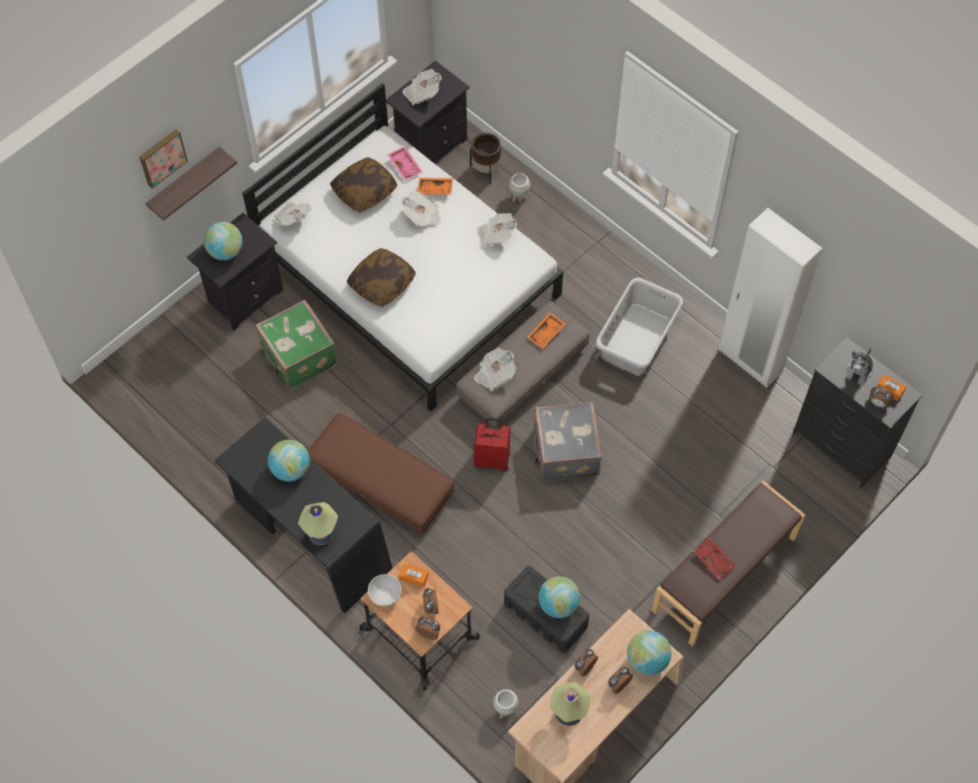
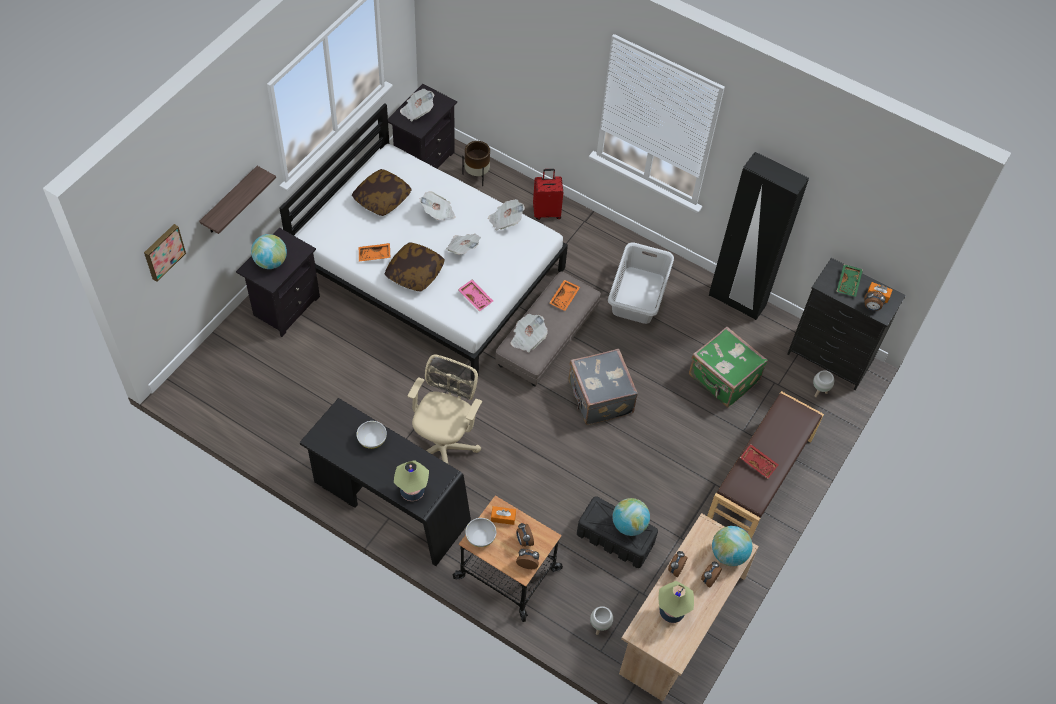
camera: 15 degrees left, 5 degrees down
picture [140,129,188,189] -> picture moved to [144,224,186,282]
green suitcase [255,300,338,389] -> green suitcase moved to [689,327,768,408]
globe [268,440,310,481] -> white bowl [357,421,387,449]
newspaper [274,202,311,226] -> newspaper moved to [446,234,481,254]
brown ottoman [308,413,454,534] -> beige office chair [408,355,482,464]
pink tray [388,146,422,181] -> pink tray moved to [458,280,493,312]
orange tray [418,178,453,195] -> orange tray moved to [359,243,391,261]
red suitcase [474,418,511,471] -> red suitcase moved to [533,169,563,220]
white planter [509,173,530,202] -> white planter moved to [813,370,834,397]
white wardrobe [719,208,823,388] -> black wardrobe [709,152,809,320]
plush toy [845,348,873,386] -> green tray [836,264,863,297]

